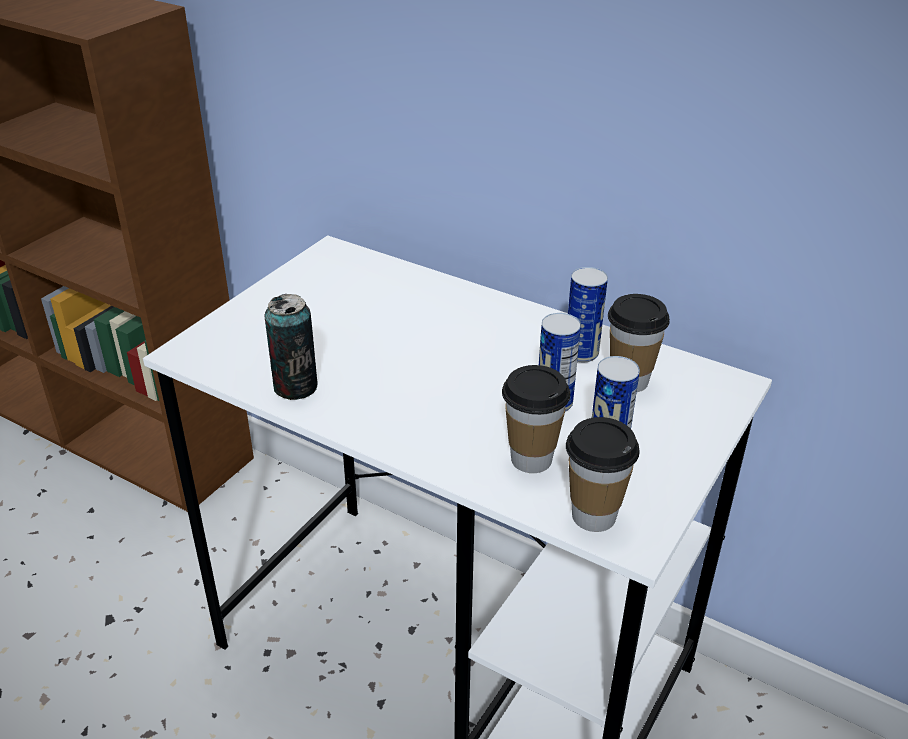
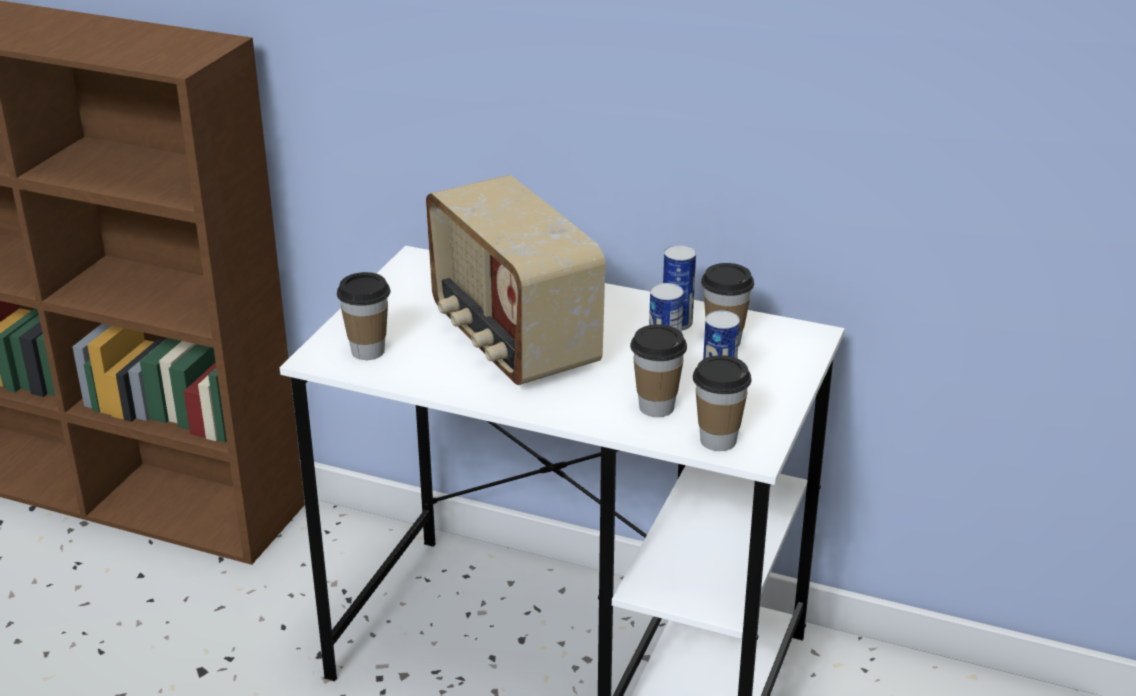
camera: 10 degrees left, 5 degrees down
can [264,294,318,400] -> none
none -> cup [337,272,391,360]
none -> radio [426,175,605,385]

